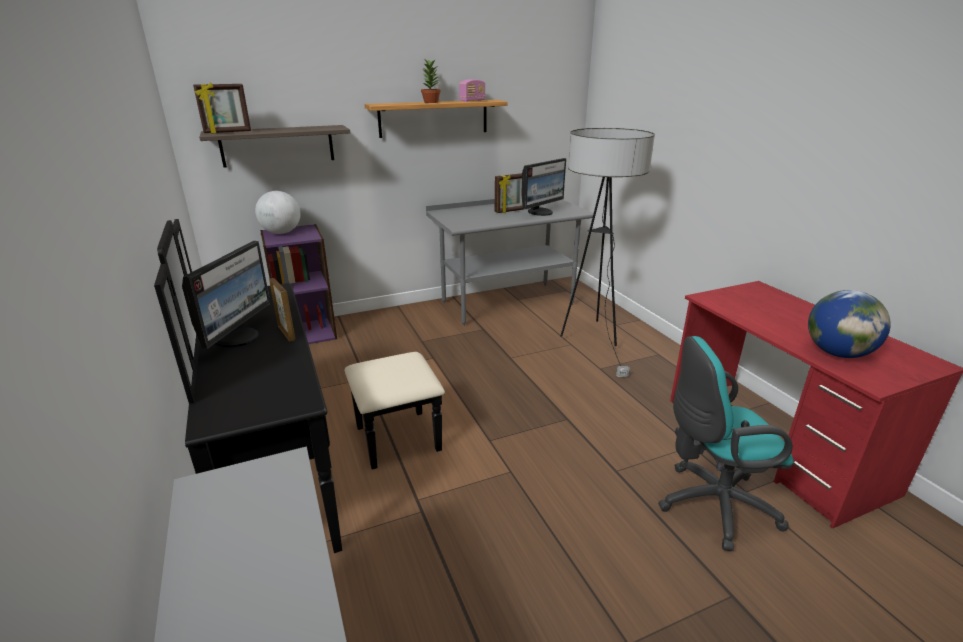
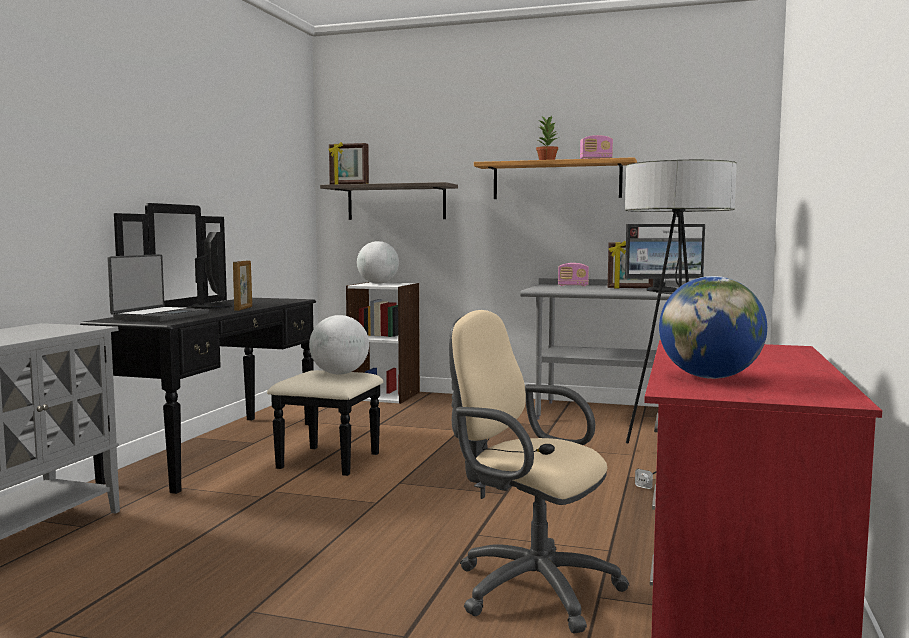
camera: 40 degrees right, 20 degrees down
monitor [182,241,271,349] -> monitor turned 75 degrees counterclockwise [191,232,232,309]
purple bookcase [260,224,337,344] -> white bookcase [346,282,420,404]
turquoise office chair [658,336,794,551] -> beige office chair [449,310,629,633]
none -> laptop [107,254,209,322]
none -> globe [309,315,369,374]
none -> radio [558,263,589,286]

